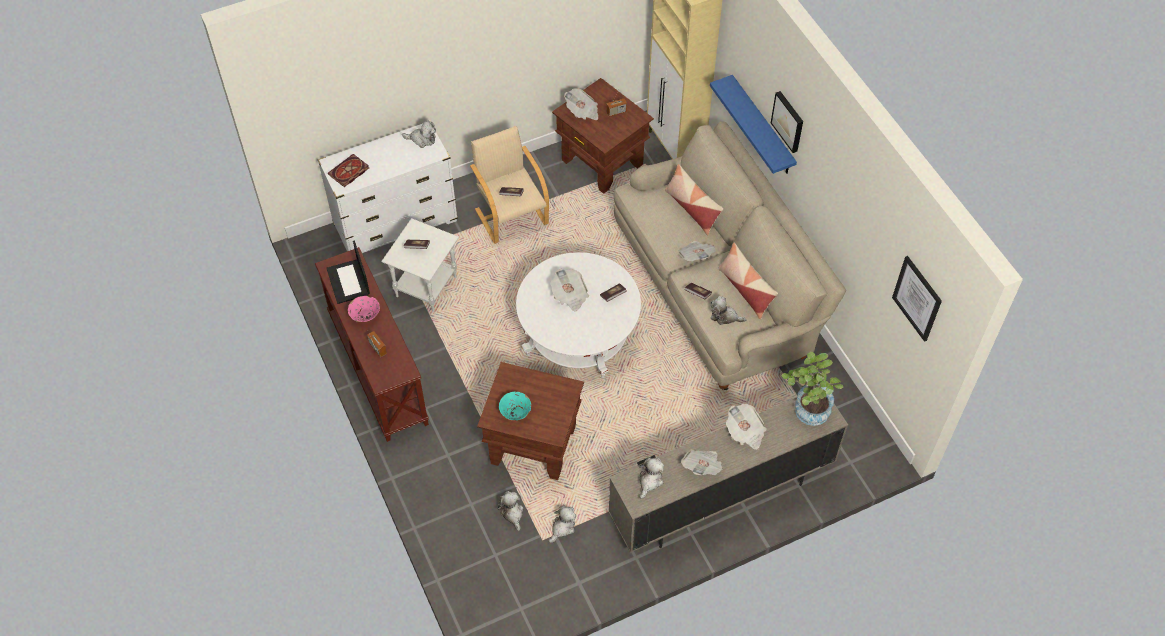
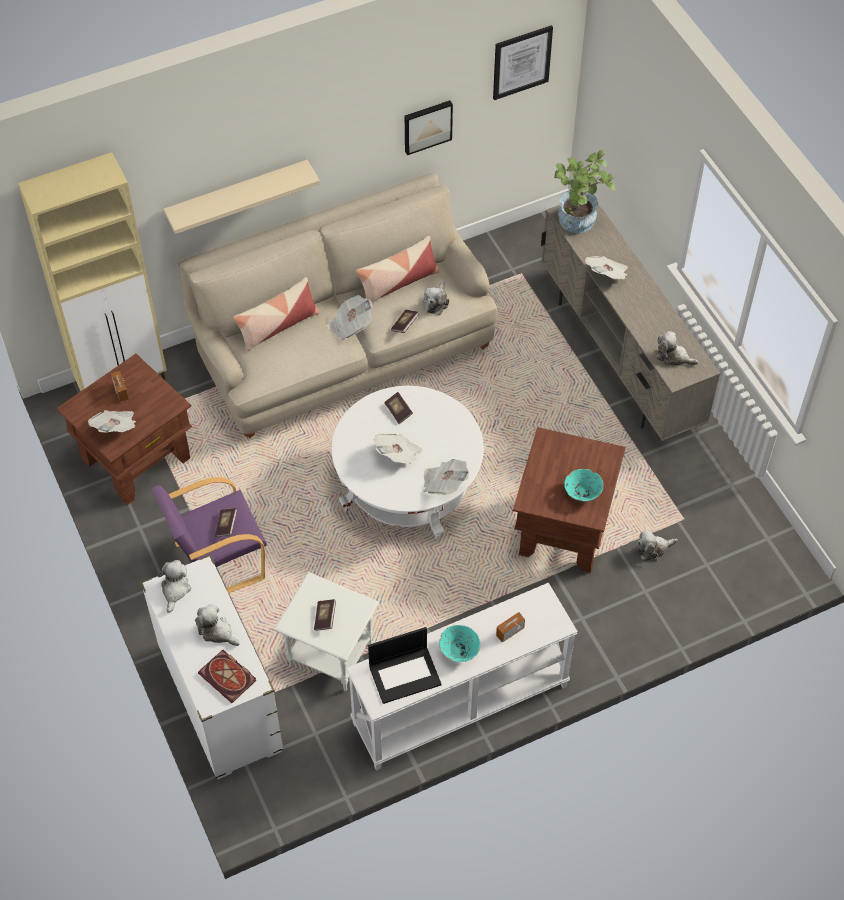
camera: 90 degrees left, 0 degrees up
brown console table [315,247,429,442] -> white console table [347,583,578,771]
pink bowl [348,296,380,322] -> turquoise bowl [439,625,480,662]
beige armchair [470,126,549,244] -> purple armchair [152,477,267,594]
plush toy [549,505,576,543] -> plush toy moved to [195,604,239,646]
newspaper [681,450,723,475] -> newspaper moved to [423,459,469,495]
blue shelf [710,75,797,174] -> beige shelf [163,160,320,234]
picture [771,91,803,153] -> picture moved to [405,100,453,155]

